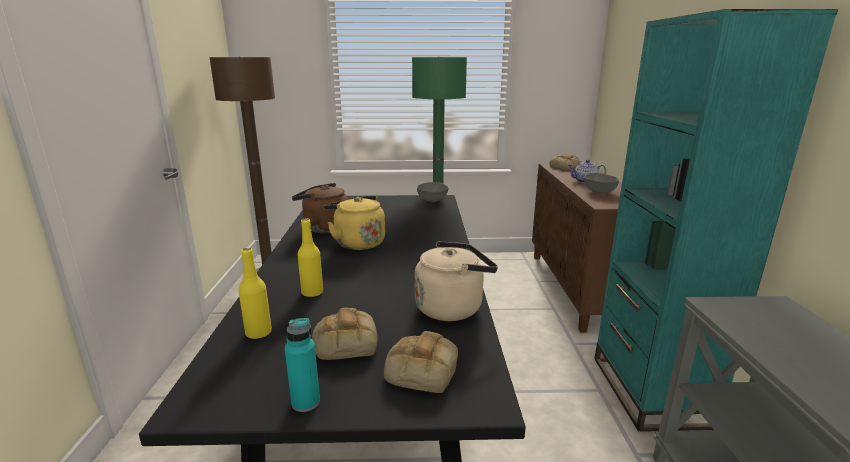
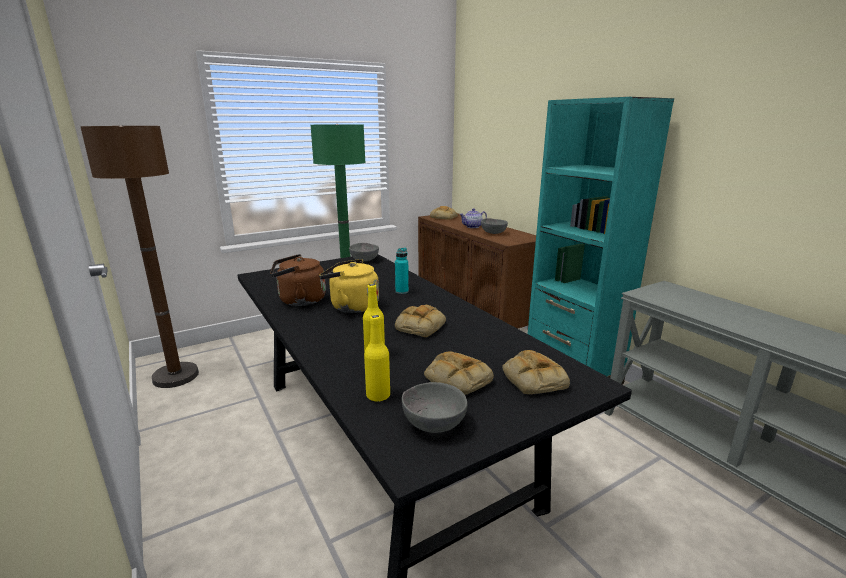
camera: 30 degrees left, 0 degrees up
turquoise bottle [284,318,320,412] -> turquoise bottle moved to [395,248,409,294]
beige kettle [414,241,498,321] -> none
none -> bread [395,305,446,337]
none -> grey bowl [402,382,467,433]

